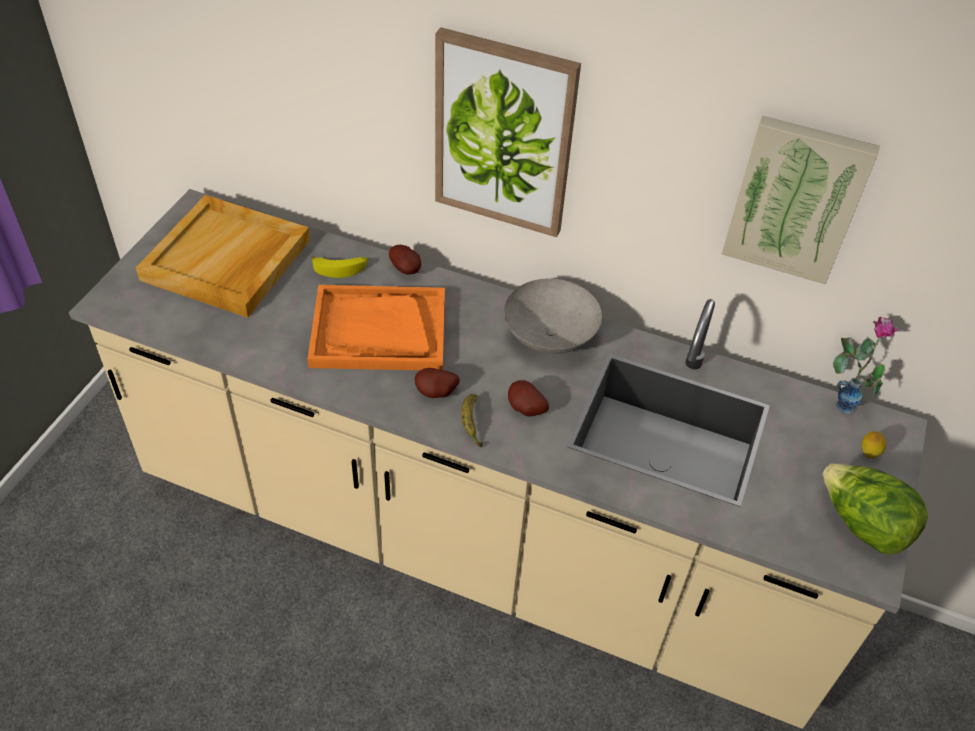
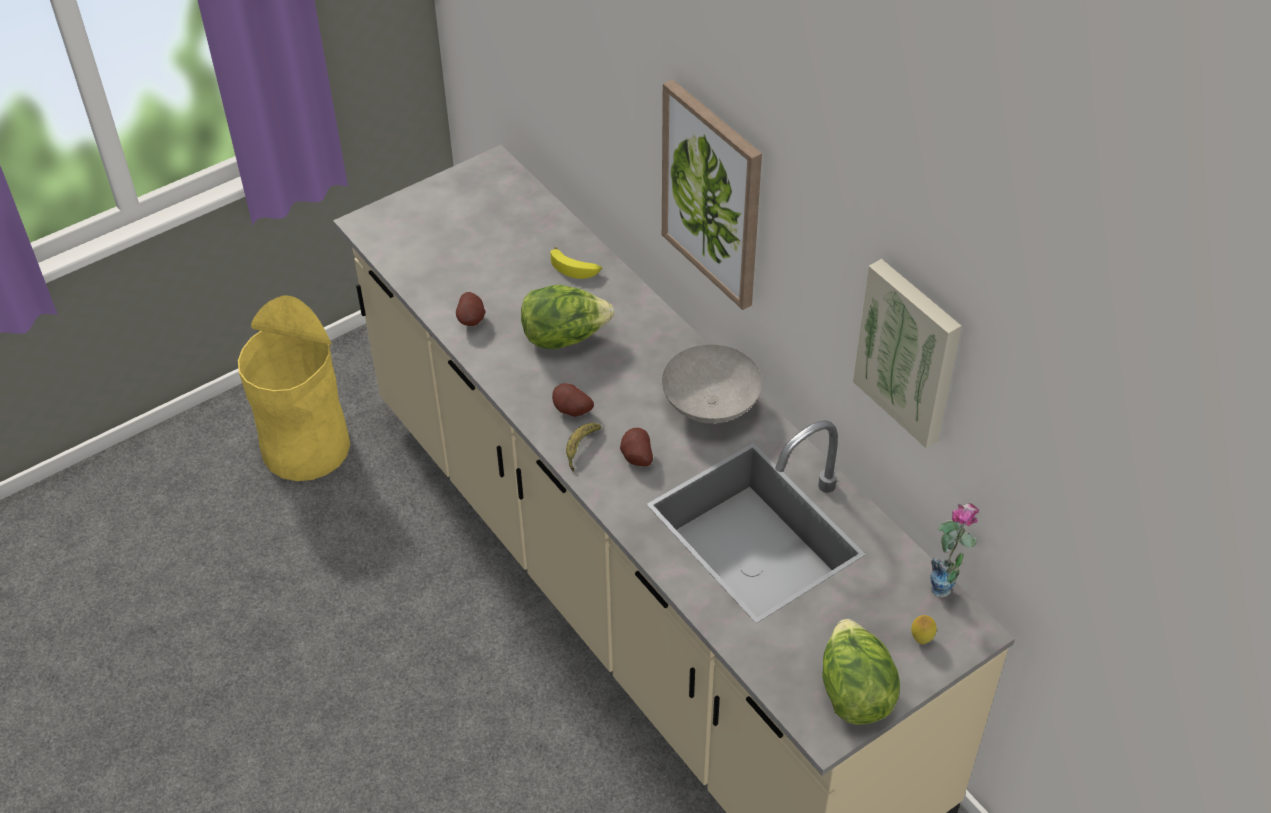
camera: 35 degrees right, 0 degrees up
beige tray [136,195,310,318] -> none
orange tray [308,285,445,370] -> lettuce [521,285,615,349]
potato [389,245,421,275] -> potato moved to [456,292,485,326]
none -> yellow trash can [238,295,350,481]

